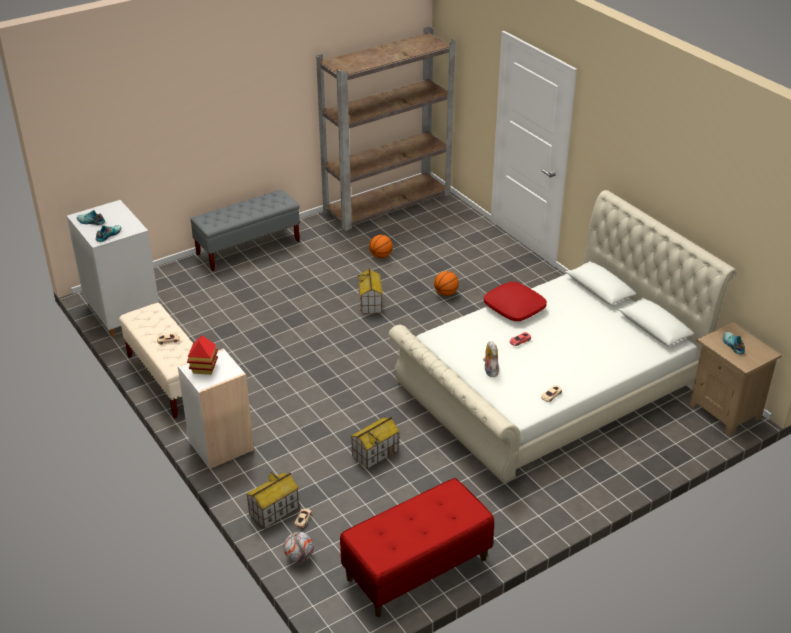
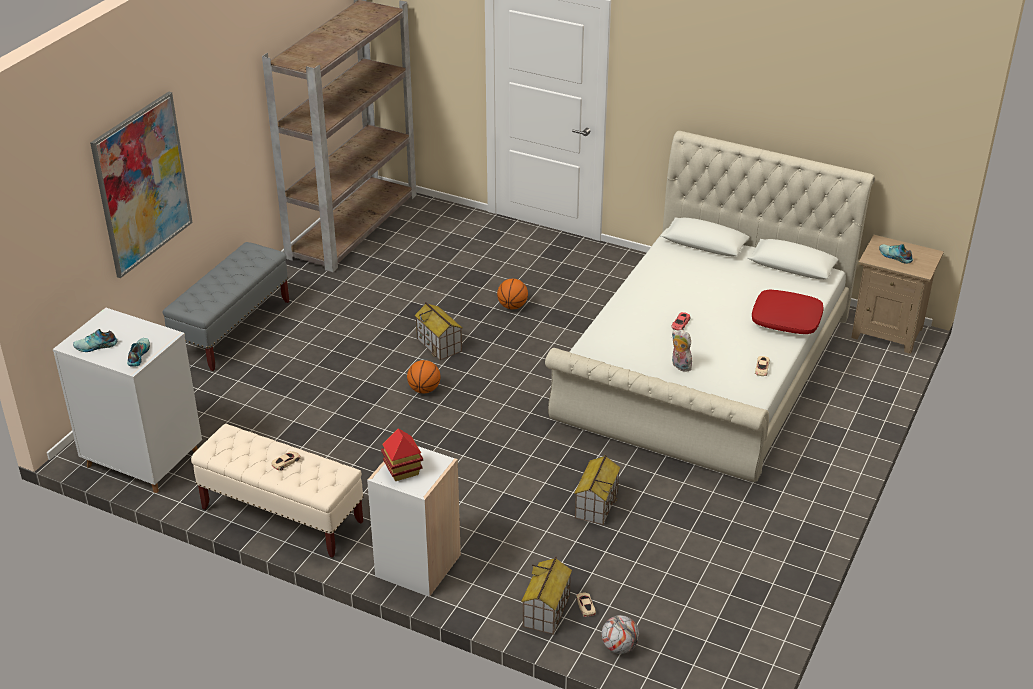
camera: 30 degrees left, 0 degrees up
red bench [340,478,494,617] -> none
basketball [369,235,393,258] -> basketball moved to [407,360,440,393]
red pillow [484,282,547,321] -> red pillow moved to [752,289,824,334]
none -> picture [90,91,193,278]

